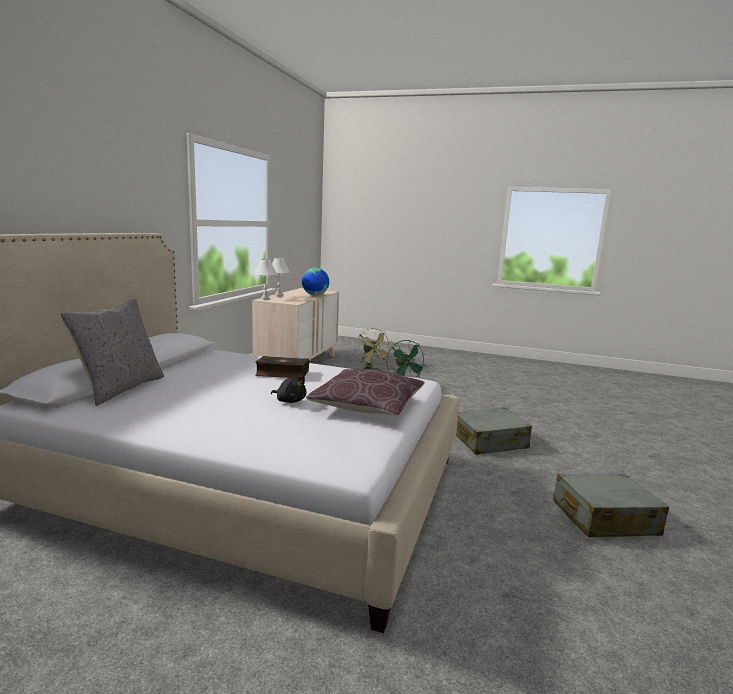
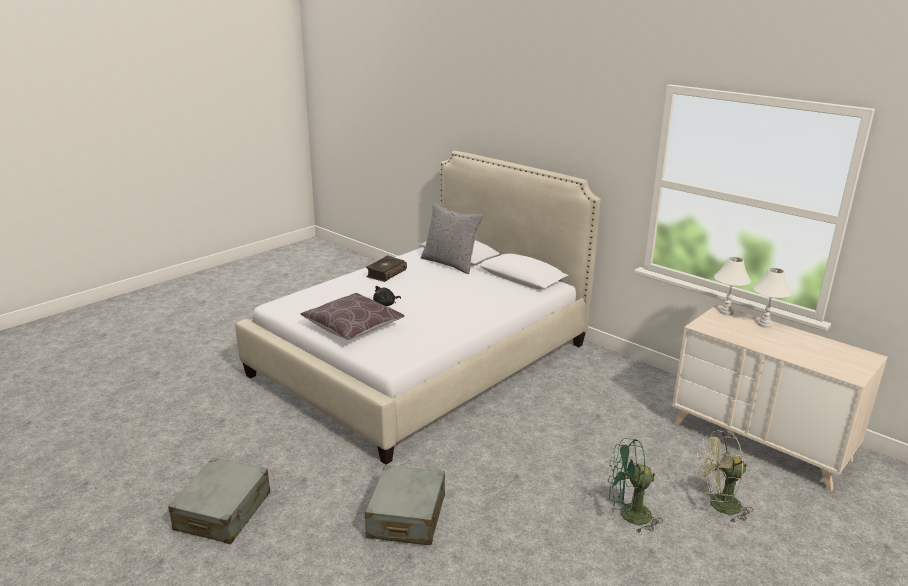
camera: 115 degrees right, 10 degrees up
book [255,356,309,378] -> book moved to [366,256,407,282]
globe [302,268,329,296] -> none

